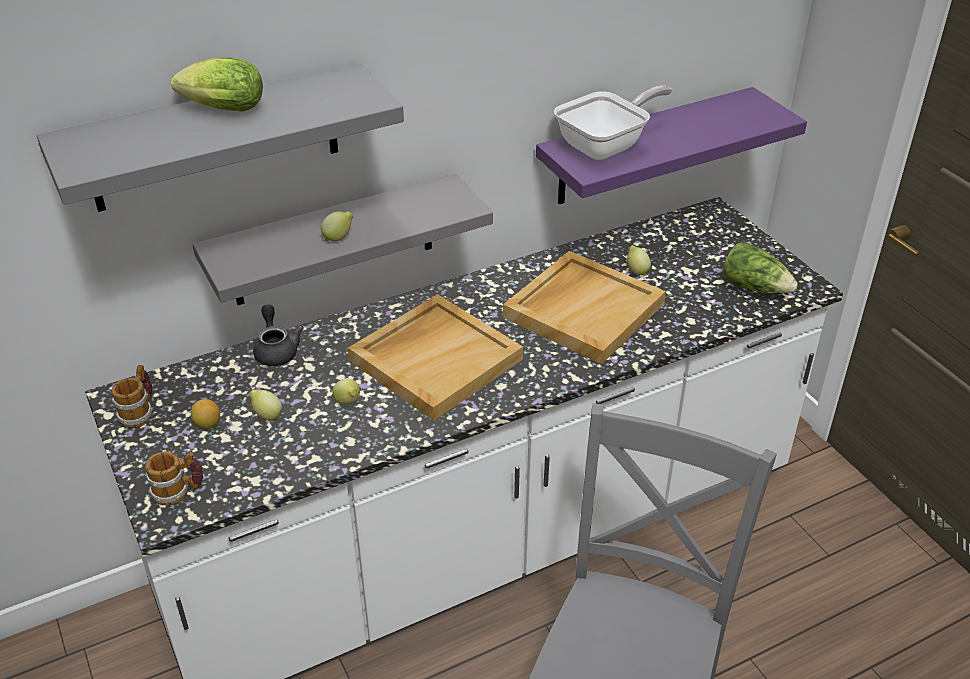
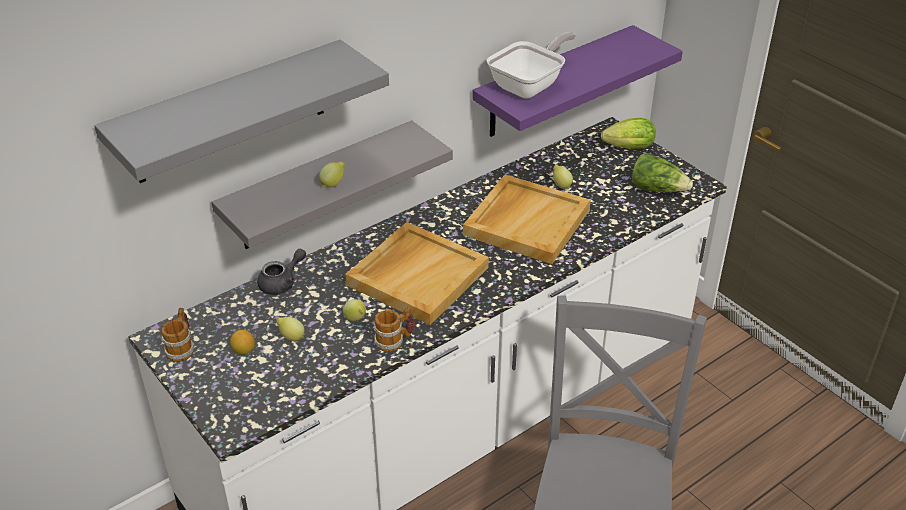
camera: 10 degrees left, 0 degrees up
mug [145,451,204,506] -> mug moved to [374,307,415,352]
lettuce [171,57,263,112] -> lettuce moved to [601,118,656,149]
grey teapot [253,305,304,366] -> grey teapot turned 75 degrees clockwise [257,248,306,295]

